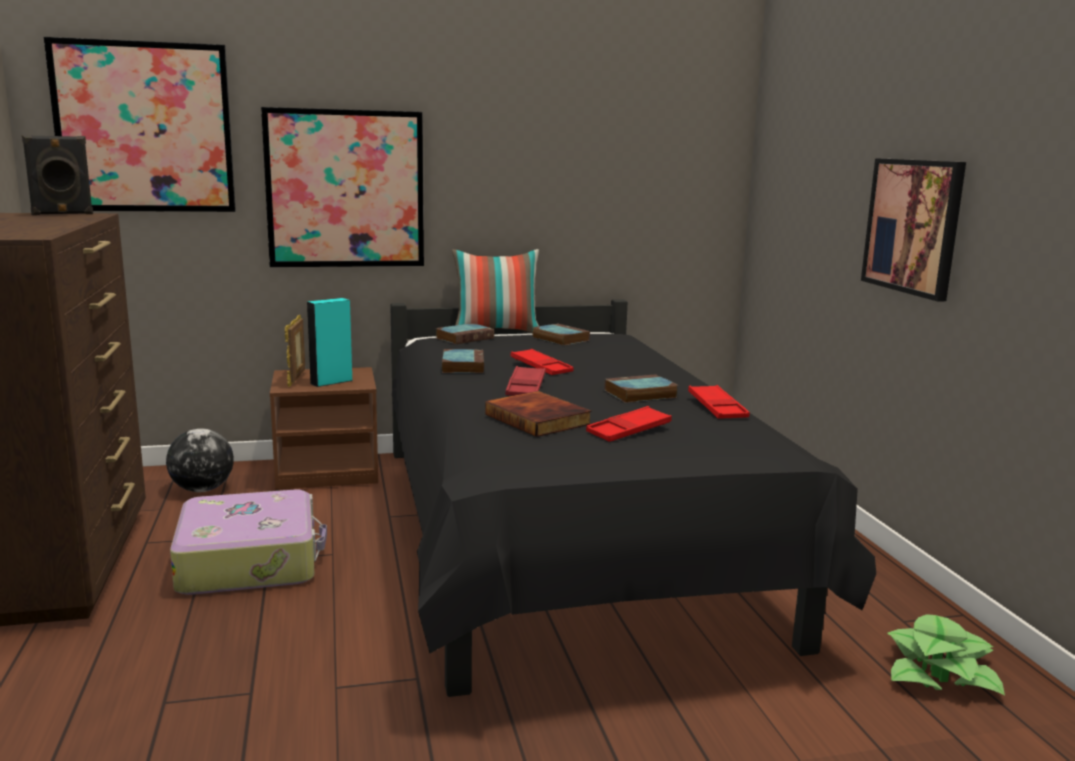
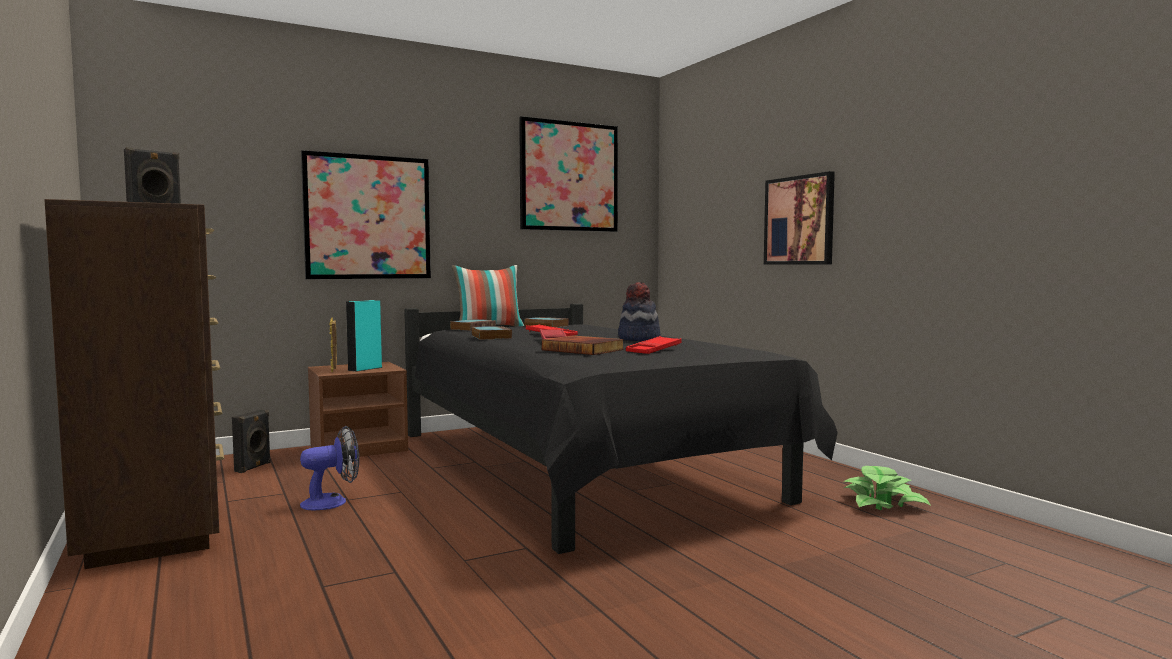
camera: 15 degrees left, 10 degrees down
picture [43,37,236,212] -> picture moved to [519,116,618,232]
globe [166,429,234,492] -> black speaker [232,409,271,473]
suitcase [170,490,327,595] -> fan [300,426,359,511]
book [604,374,678,403] -> hat [618,282,661,341]
red tray [688,385,750,419] -> none

